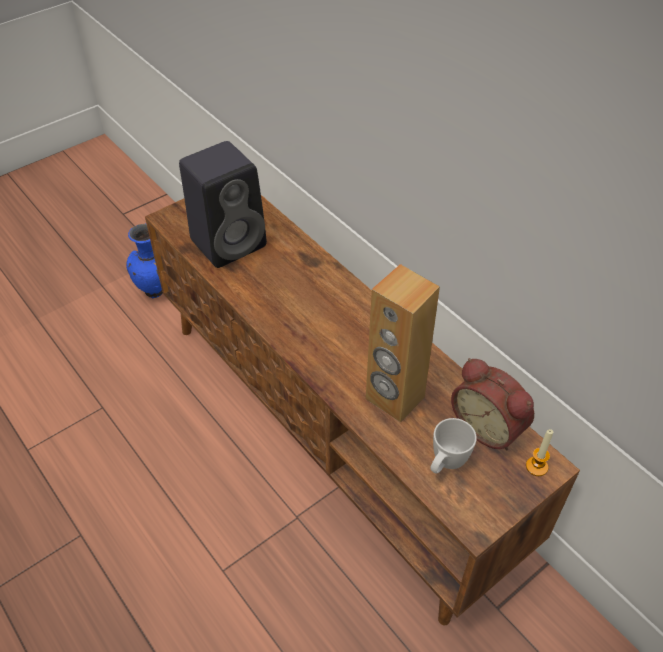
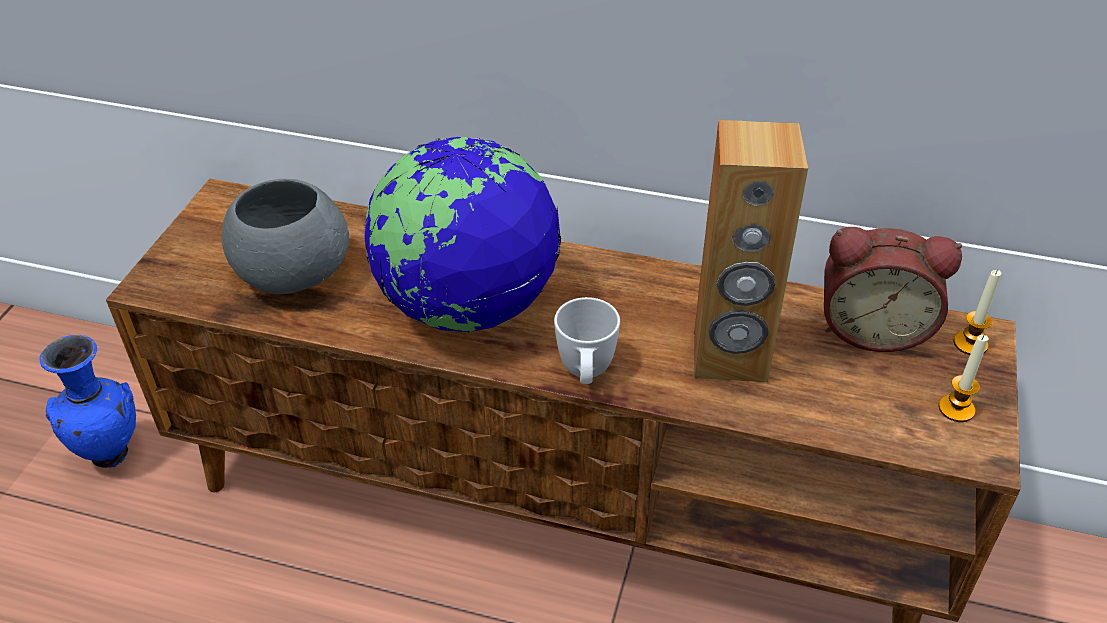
camera: 35 degrees left, 5 degrees down
black speaker [179,141,267,268] -> grey bowl [222,179,349,294]
white mug [430,418,477,474] -> white mug moved to [554,297,620,384]
none -> globe [364,137,561,332]
none -> candle [939,335,989,422]

